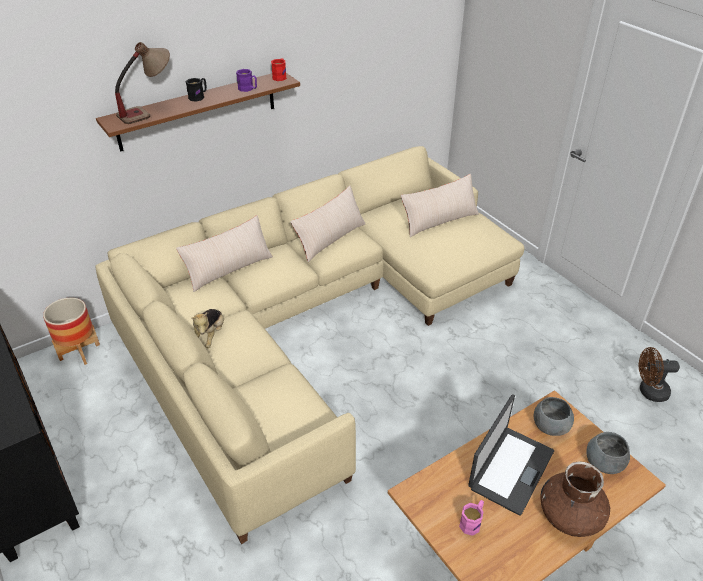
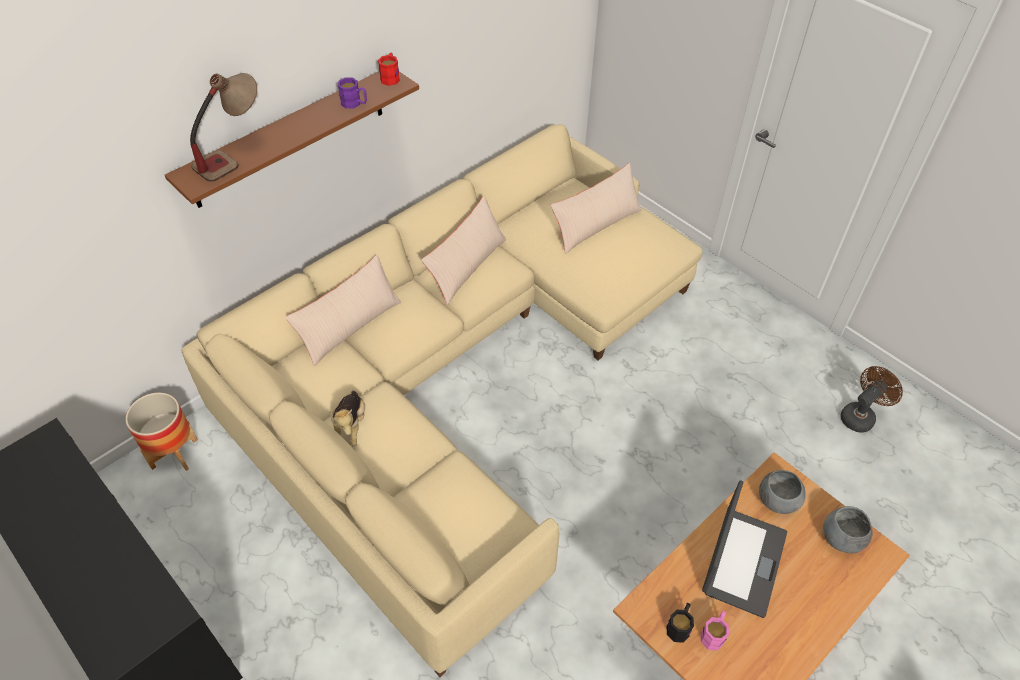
camera: 10 degrees left, 10 degrees up
black mug [186,78,207,102] -> black mug moved to [667,603,694,643]
brown vase [541,462,610,537] -> none
brown fan [639,347,680,402] -> brown fan turned 150 degrees clockwise [840,366,903,433]

